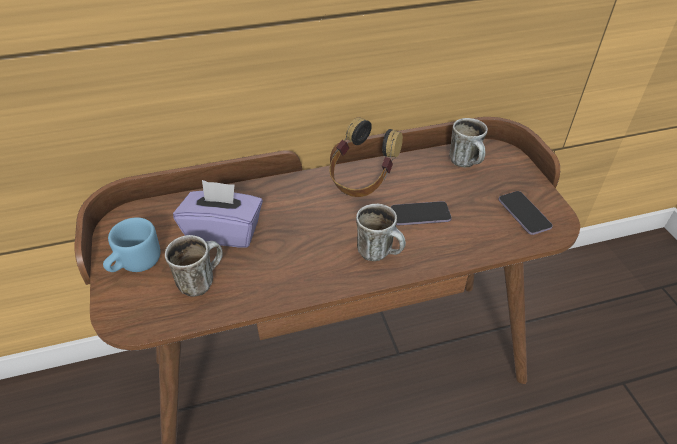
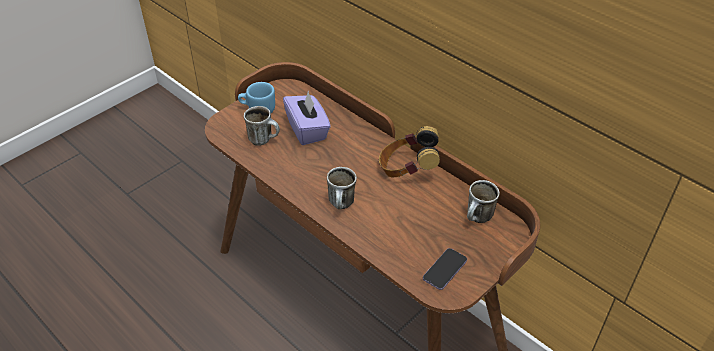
camera: 60 degrees right, 0 degrees up
phone [391,201,452,225] -> none

